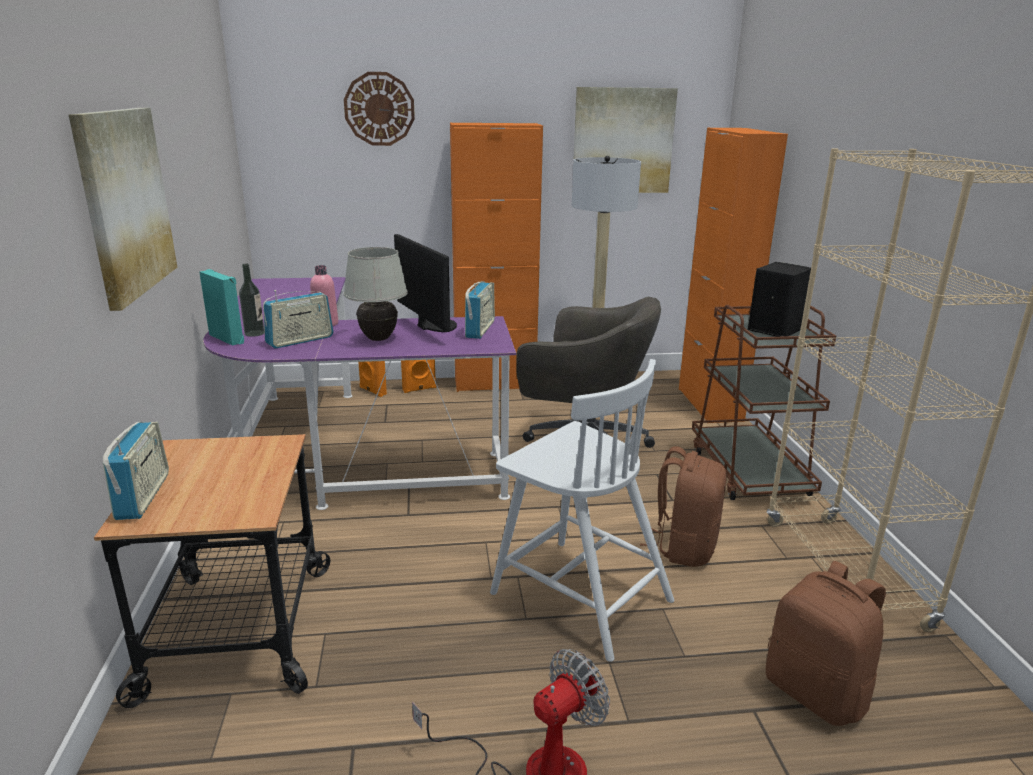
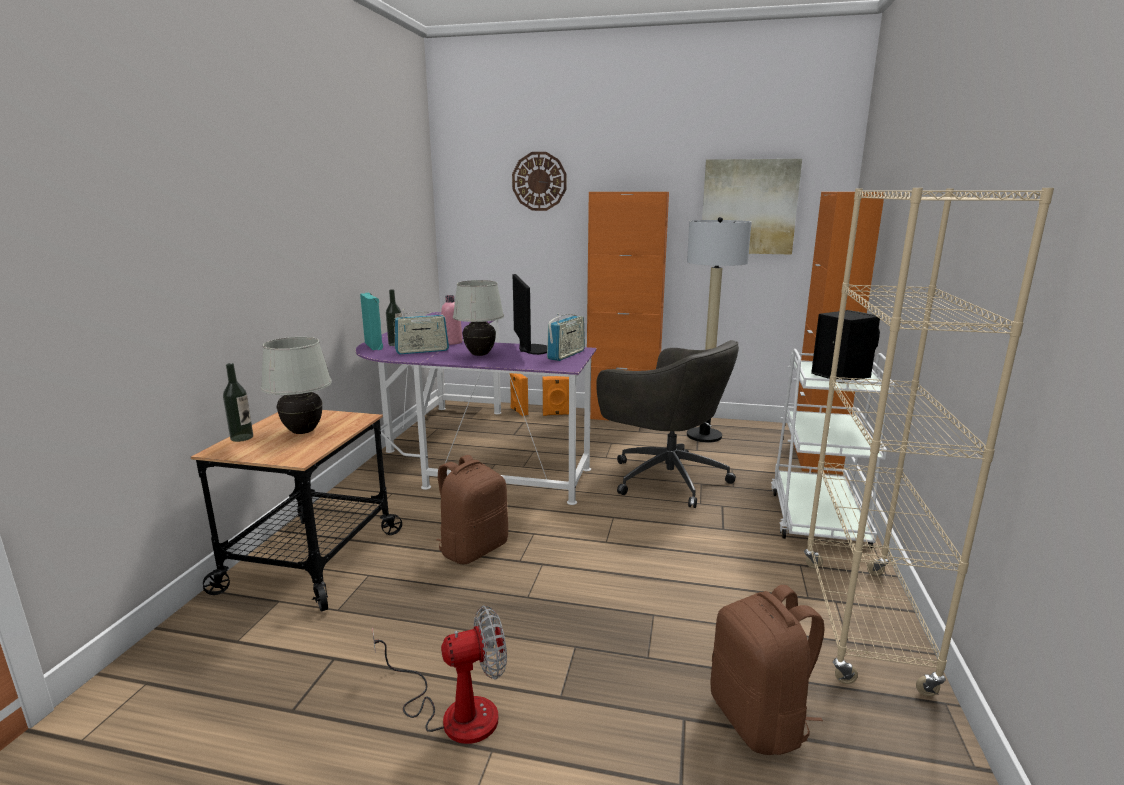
camera: 20 degrees right, 5 degrees down
picture [69,108,177,311] -> none
radio [103,421,169,520] -> bottle [223,363,253,442]
white chair [490,359,674,662] -> none
brown backpack [640,446,727,567] -> brown backpack moved to [436,455,508,564]
brown cart [692,305,836,500] -> white cart [771,349,895,548]
none -> white table lamp [261,337,332,434]

